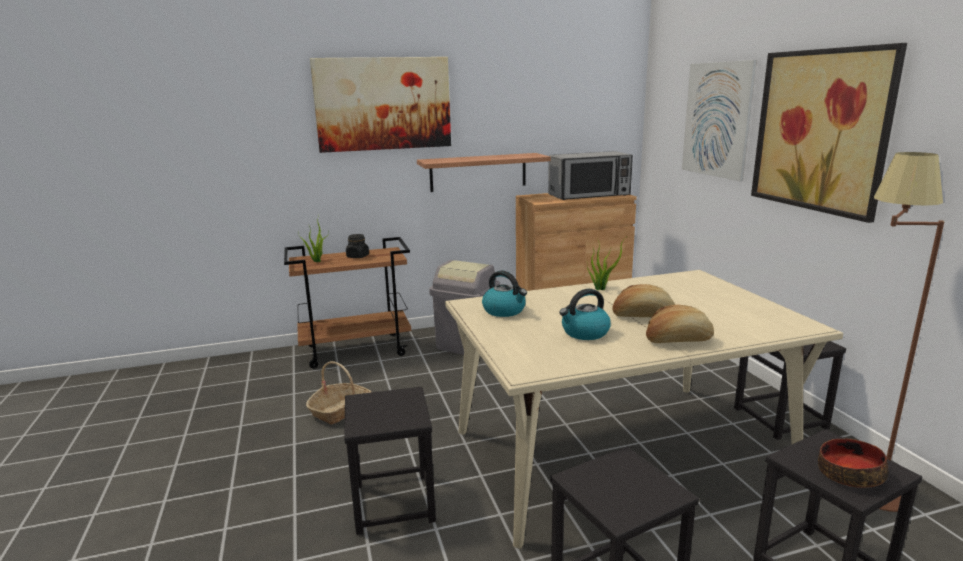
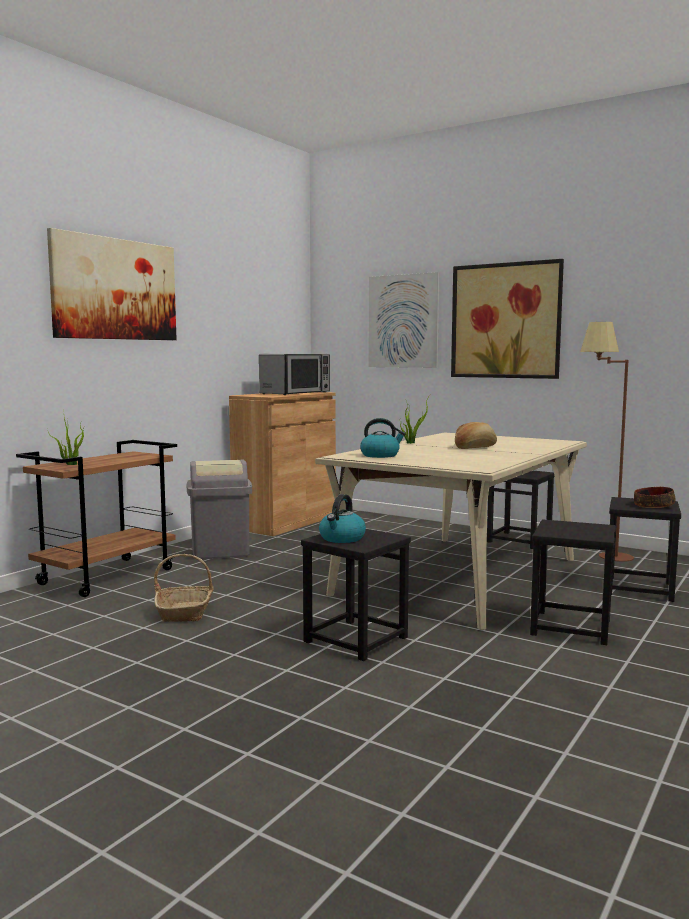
camera: 40 degrees left, 10 degrees down
black jar [346,234,369,258] -> none
shelf [417,153,551,192] -> none
kettle [559,289,611,340] -> kettle moved to [319,494,366,543]
bread [646,305,714,343] -> none

